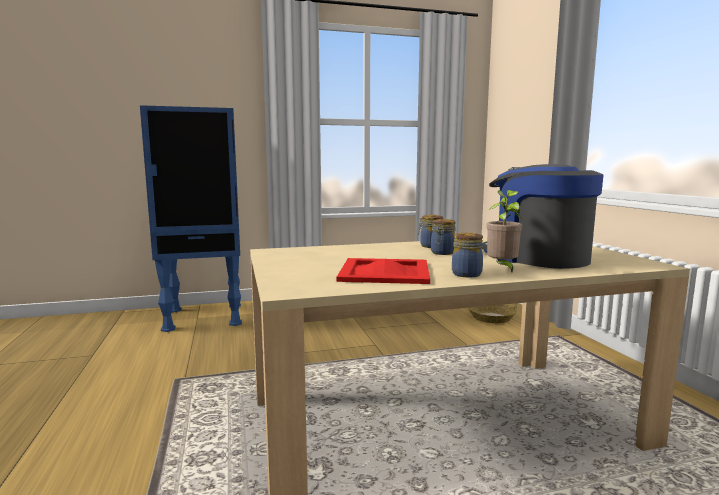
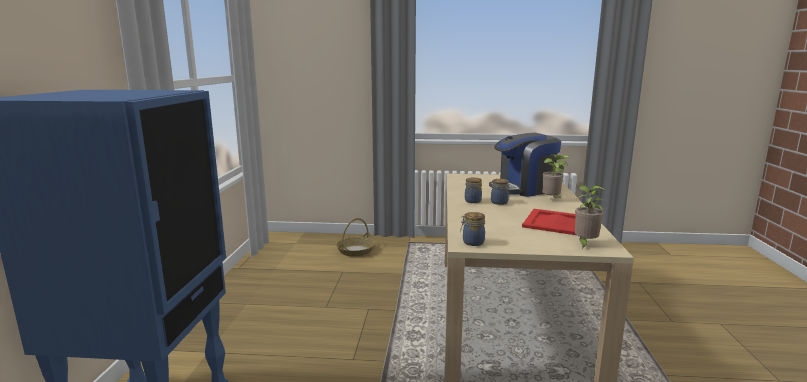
camera: 70 degrees left, 5 degrees up
jar [452,232,483,278] -> jar moved to [460,212,485,246]
none -> potted plant [575,185,606,249]

